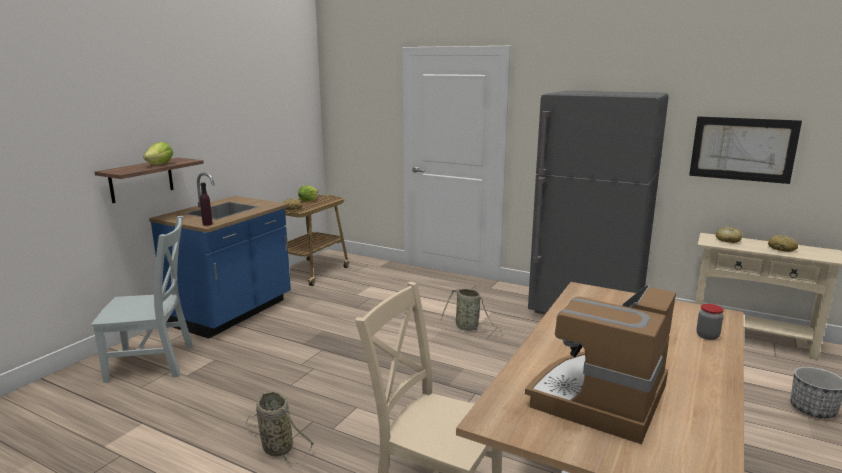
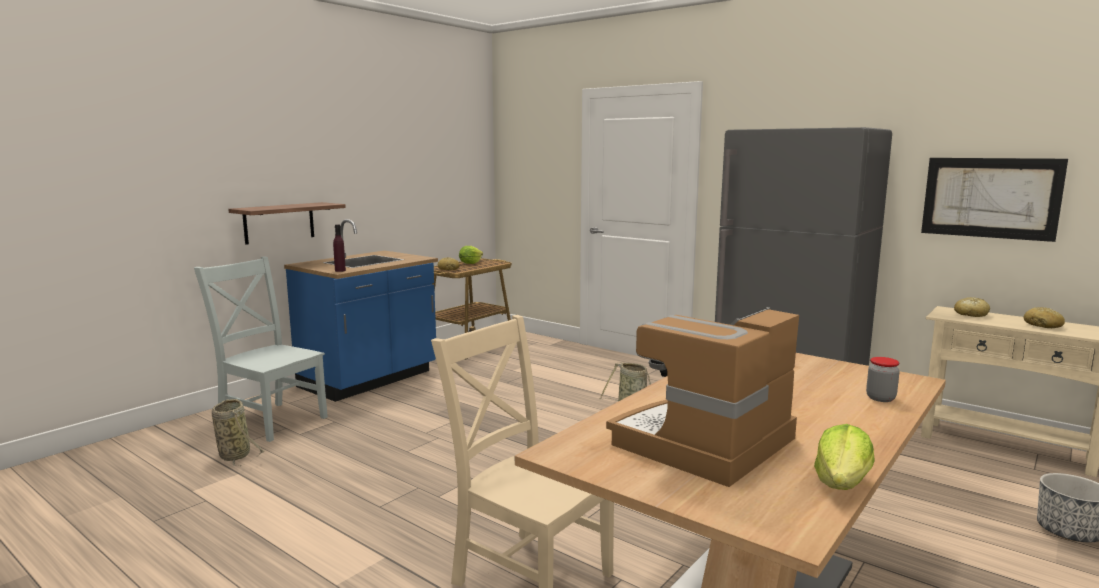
camera: 10 degrees right, 5 degrees down
grey chair [91,216,193,383] -> grey chair turned 150 degrees counterclockwise [194,256,328,442]
lettuce [143,142,173,165] -> lettuce moved to [814,424,875,490]
basket [246,391,314,464] -> basket moved to [212,399,264,466]

